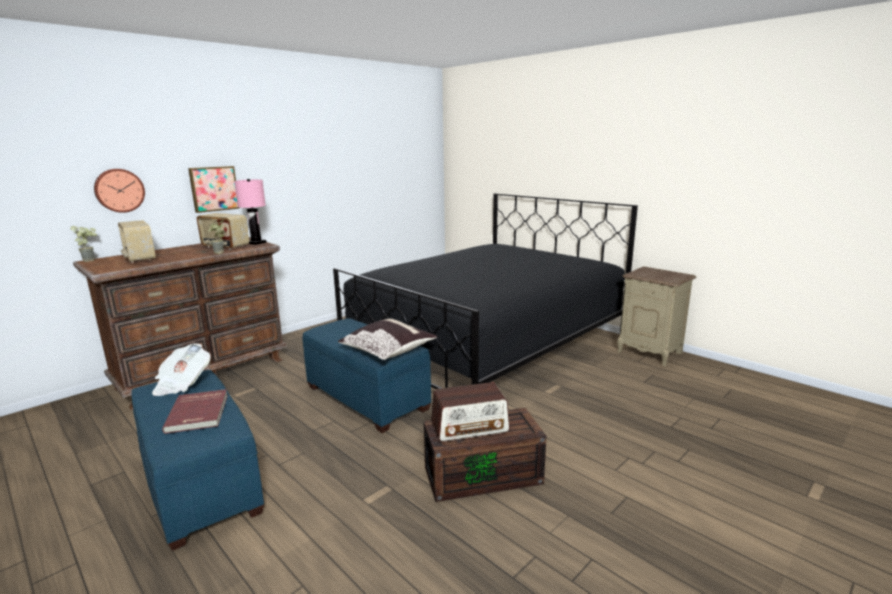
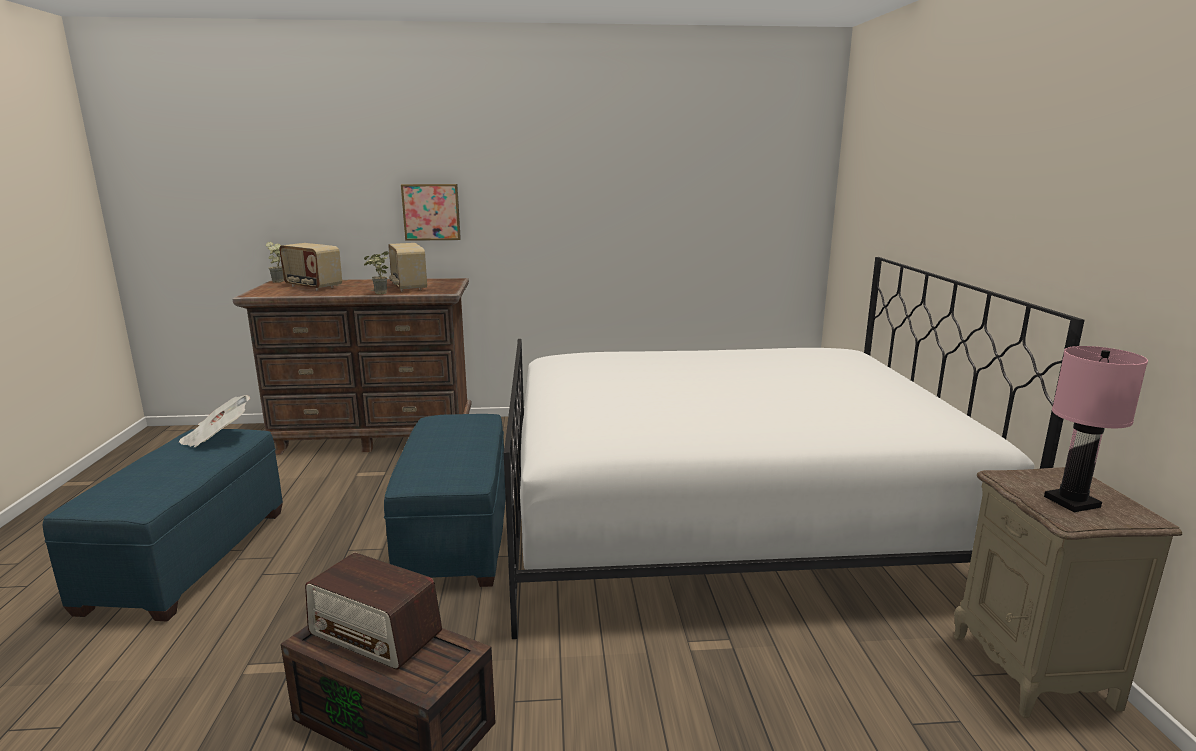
camera: 40 degrees right, 0 degrees up
wall clock [94,169,145,213] -> none
radio [118,220,156,263] -> radio turned 60 degrees counterclockwise [279,243,342,290]
red book [162,389,228,434] -> none
pink table lamp [234,179,267,245] -> pink table lamp moved to [1044,346,1148,512]
black bed [333,194,638,389] -> white bed [504,257,1085,639]
pillow [338,318,438,360] -> none

